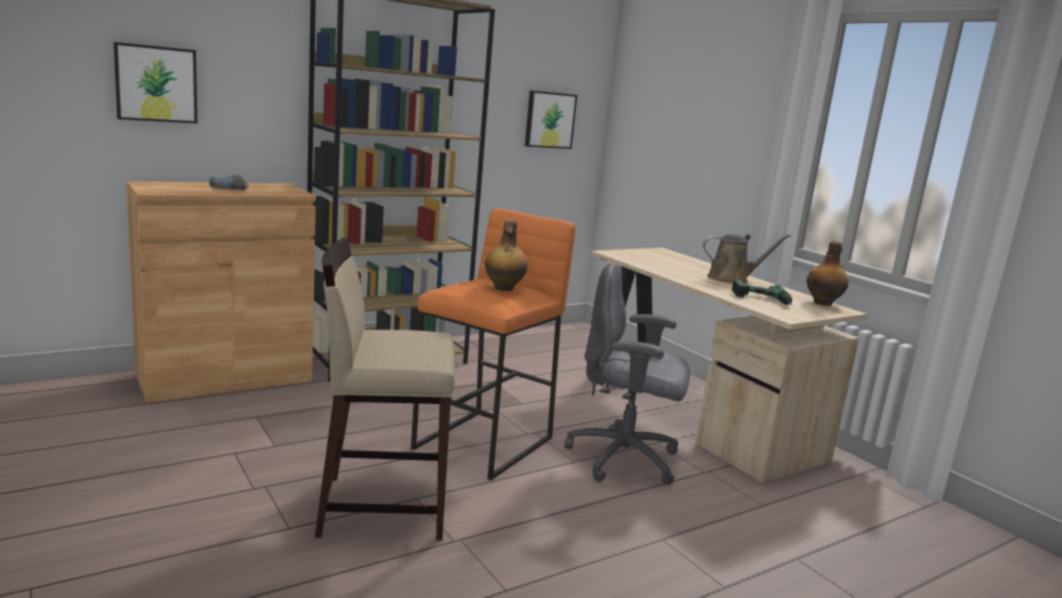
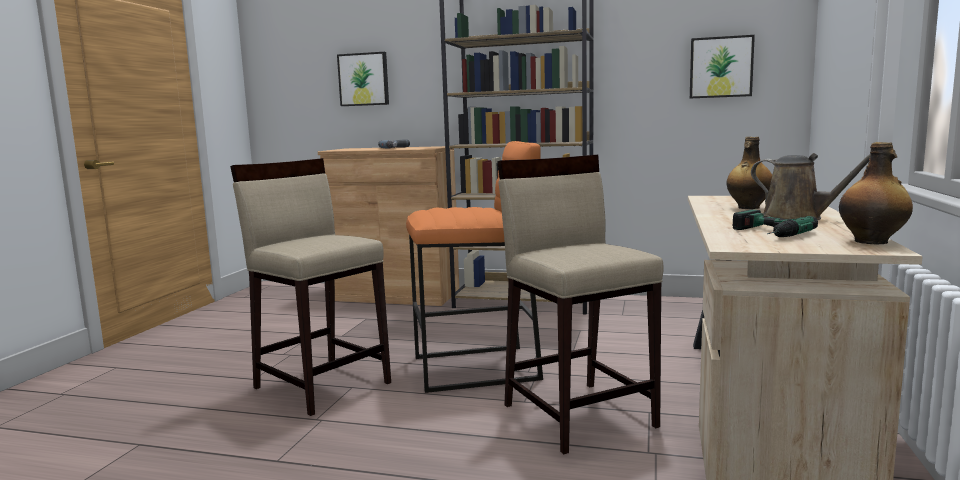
camera: 50 degrees right, 5 degrees down
bottle [485,220,528,291] -> bottle moved to [726,137,772,209]
grey office chair [564,263,690,485] -> beige stool [497,155,664,454]

